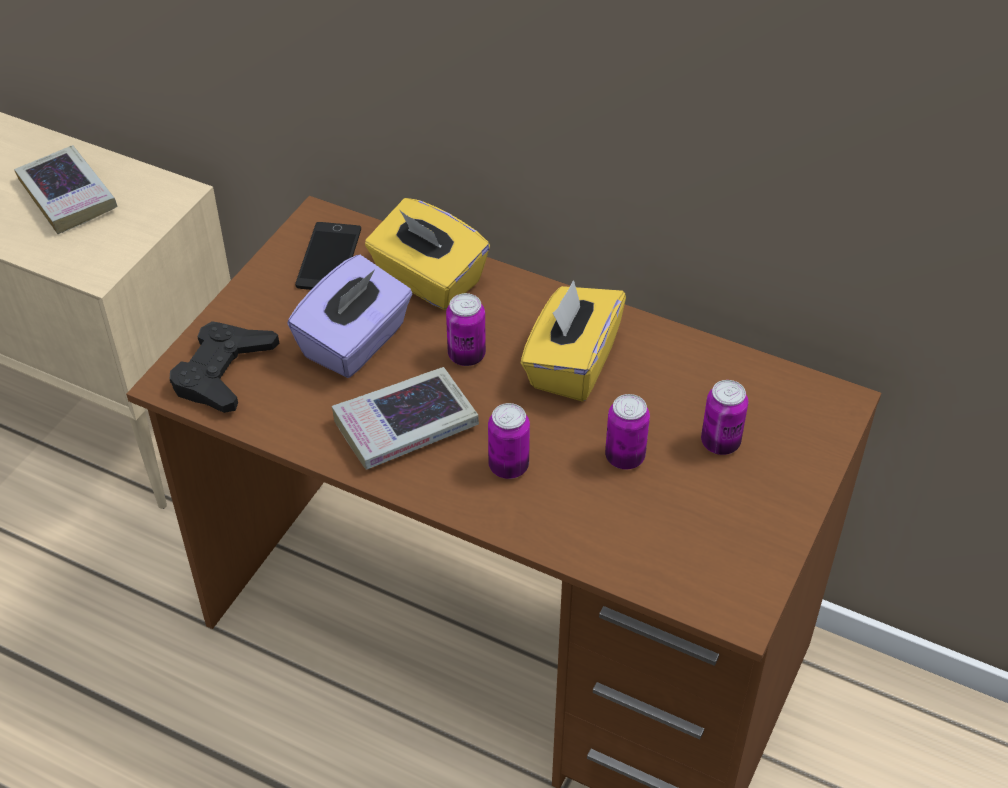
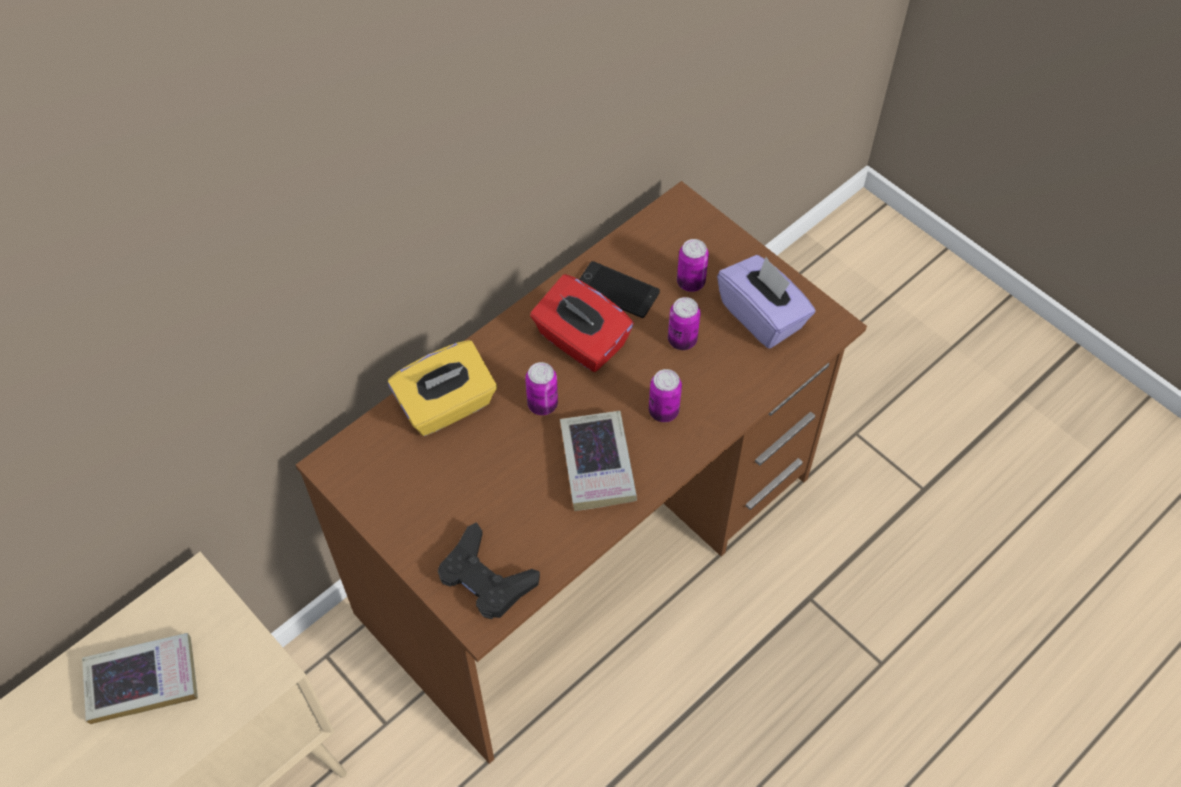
camera: 70 degrees left, 10 degrees up
purple tissue box [287,255,413,378] -> purple tissue box moved to [717,255,816,348]
phone [295,222,361,290] -> phone moved to [579,261,660,318]
yellow tissue box [521,280,626,402] -> red tissue box [530,274,634,372]

